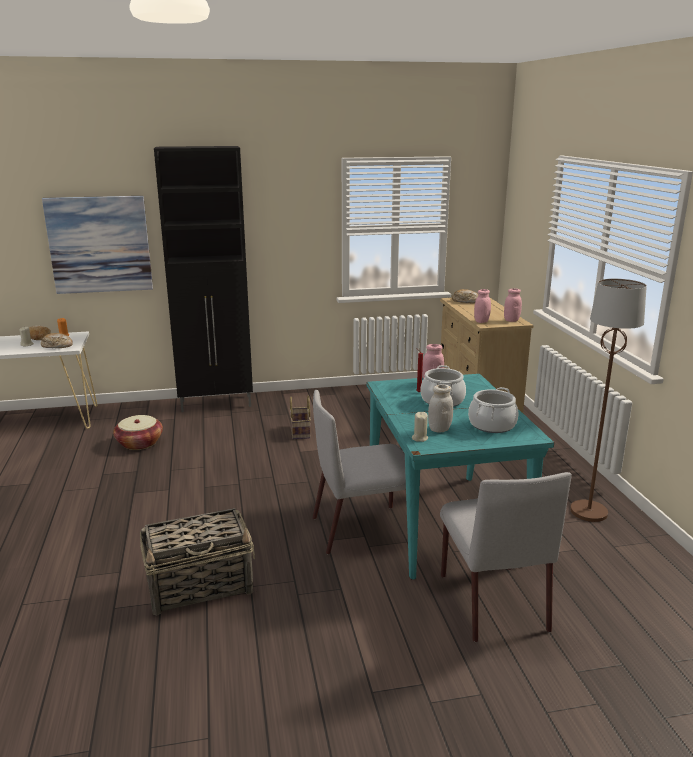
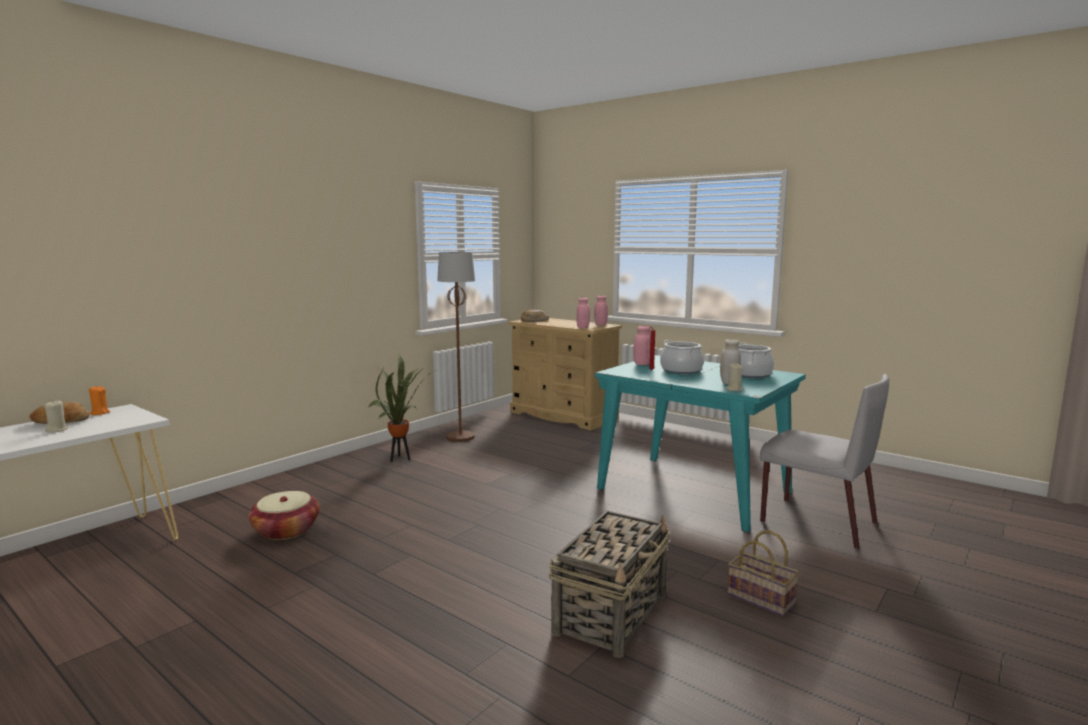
camera: 40 degrees left, 10 degrees down
bread [41,333,73,348] -> none
picture [42,196,153,294] -> none
black cabinet [154,146,253,412] -> none
basket [290,396,311,439] -> basket moved to [728,530,799,616]
grey chair [313,390,406,554] -> none
brown floor lamp [570,279,647,522] -> brown floor lamp moved to [437,252,475,442]
none -> potted plant [367,353,437,462]

